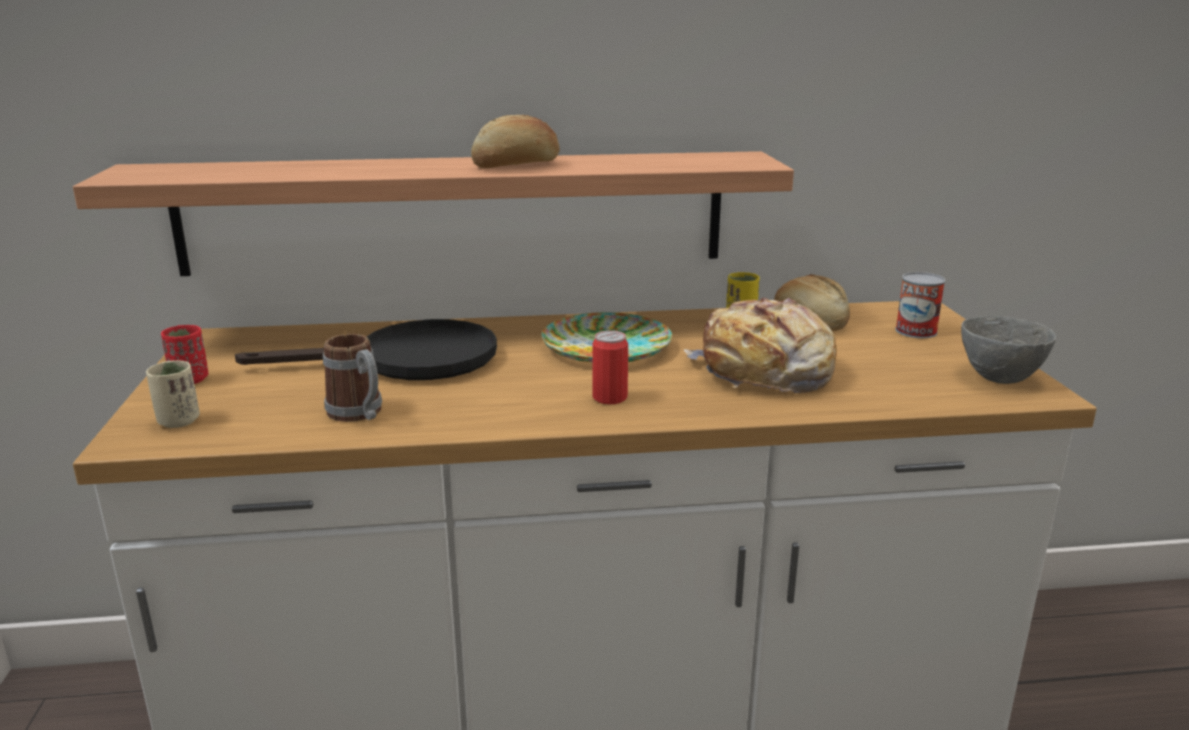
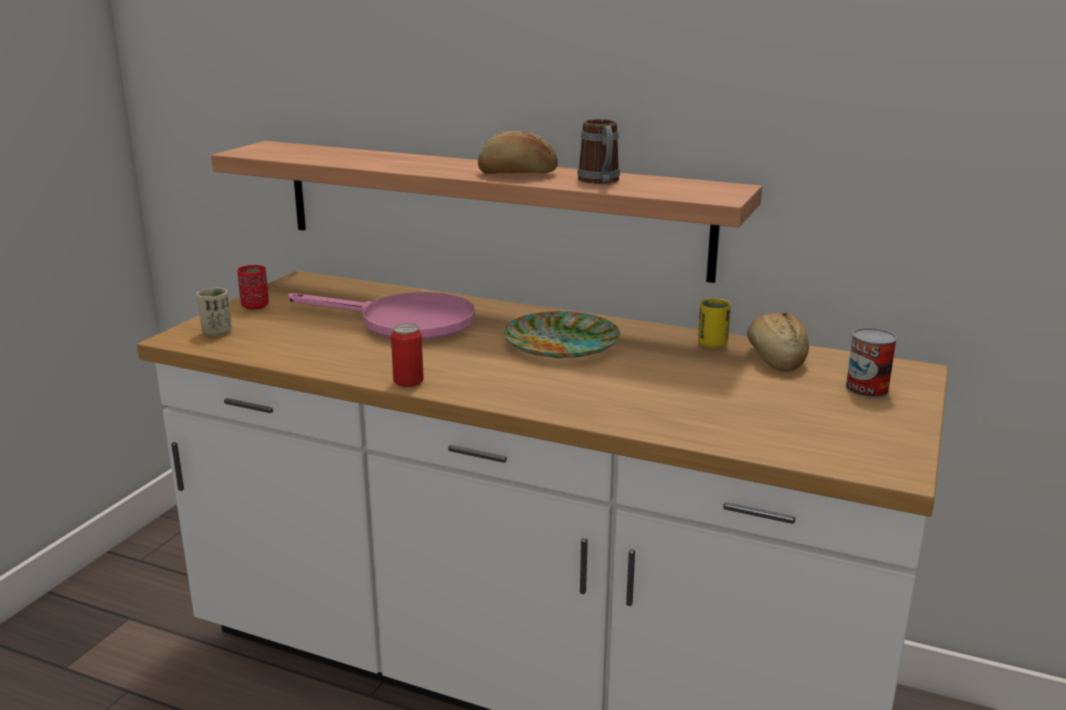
camera: 30 degrees right, 0 degrees up
black frying pan [235,319,497,380] -> pink frying pan [288,292,475,340]
mug [323,334,382,422] -> mug moved to [577,119,620,184]
can [592,330,628,404] -> can moved to [391,323,424,387]
bread [684,297,837,393] -> none
grey bowl [961,316,1056,384] -> none

